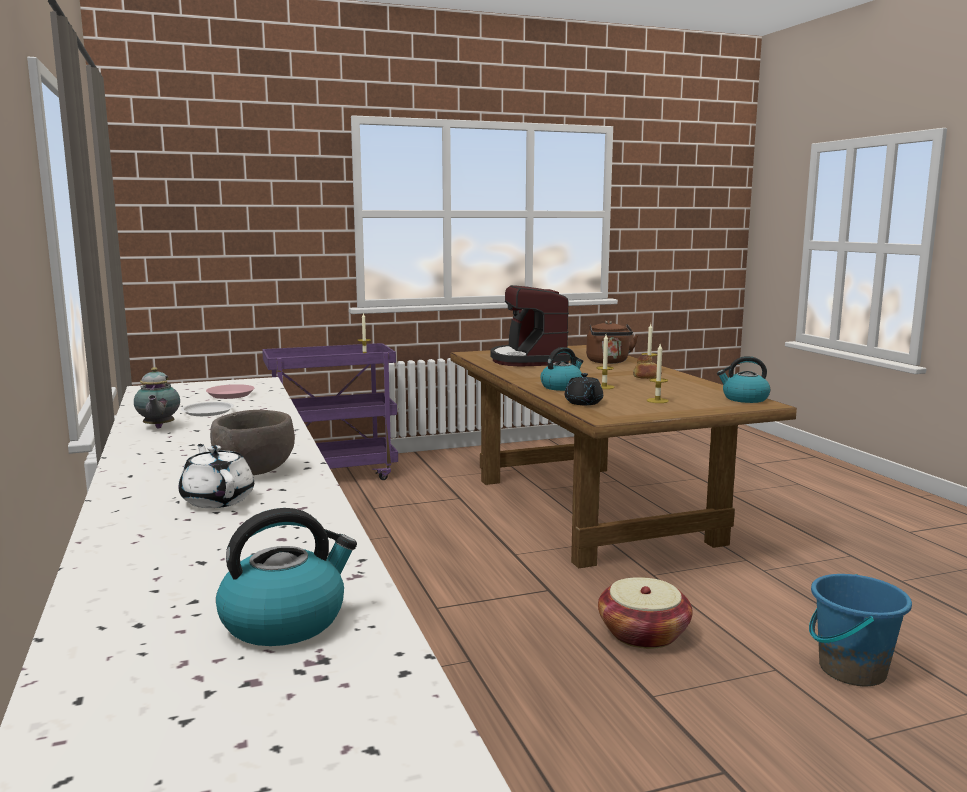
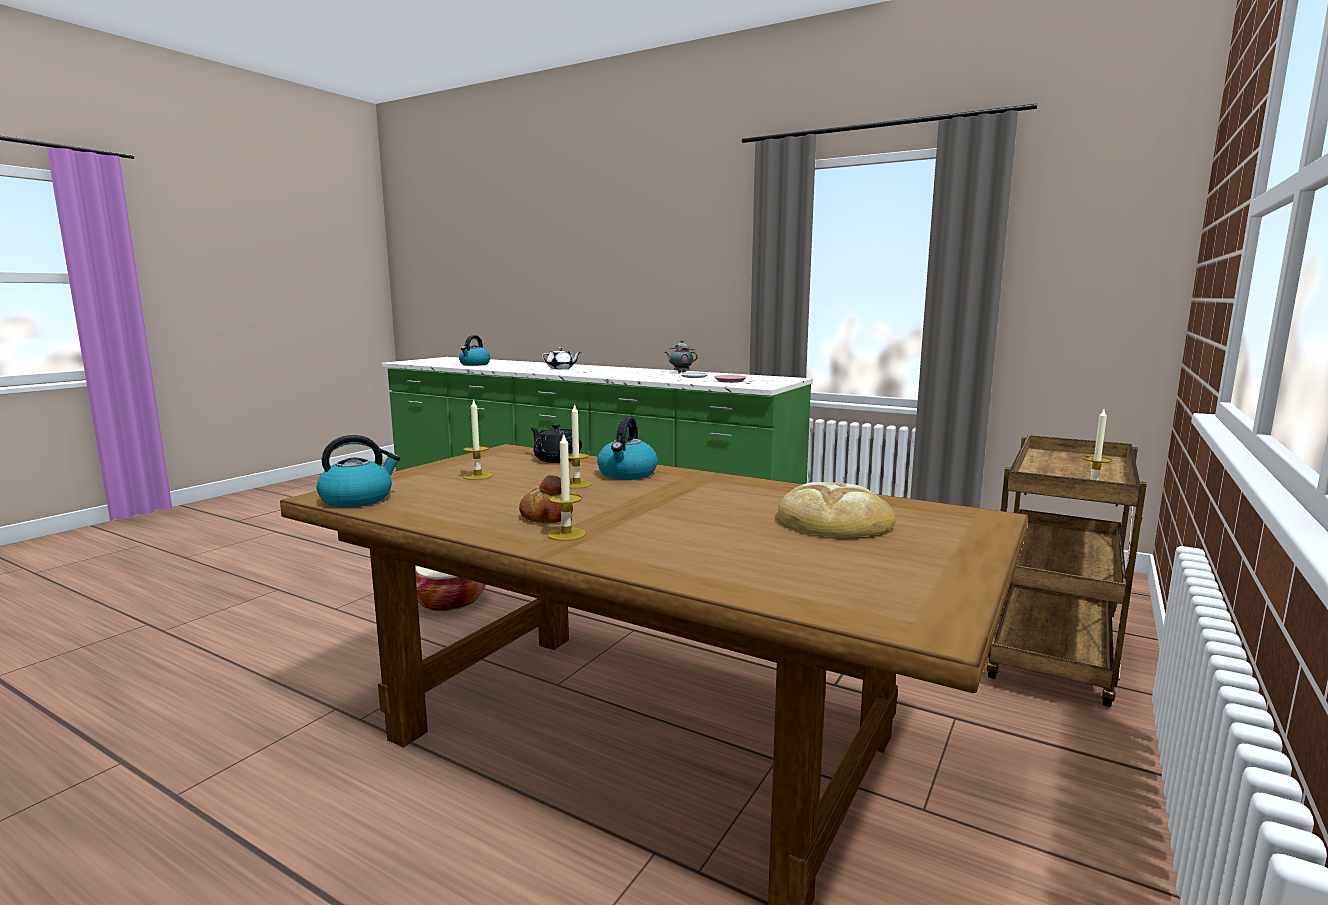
camera: 140 degrees right, 0 degrees up
brown bowl [210,410,295,475] -> none
purple cart [262,343,398,480] -> brown cart [987,435,1147,707]
coffee machine [491,285,571,366] -> bread [778,482,895,537]
brown kettle [586,321,638,364] -> none
blue bucket [809,574,912,686] -> none

